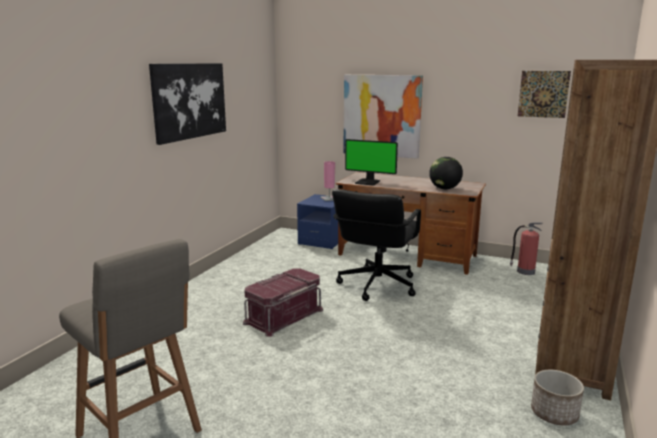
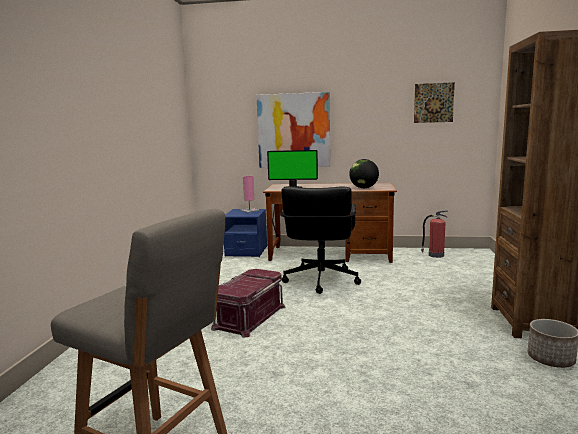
camera: 15 degrees left, 5 degrees down
picture [149,63,226,145] -> none

